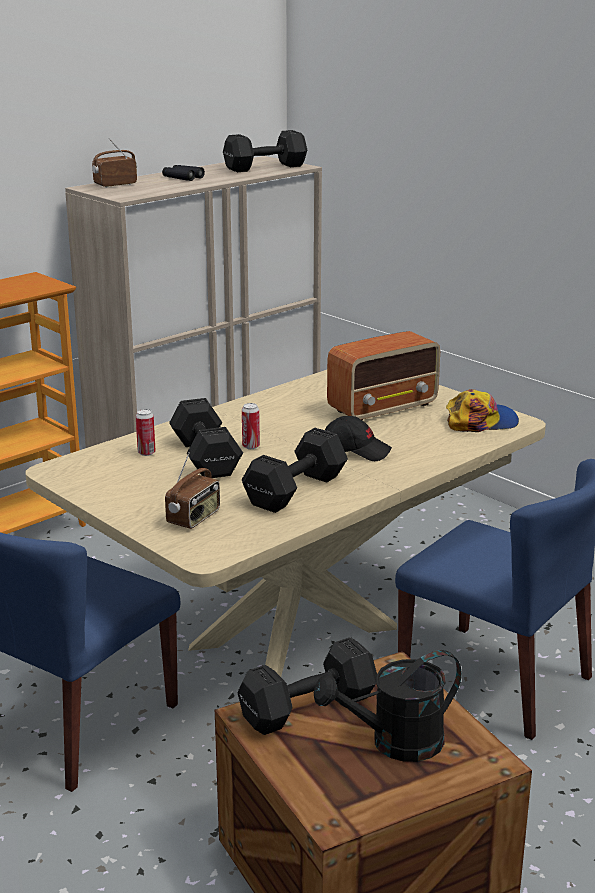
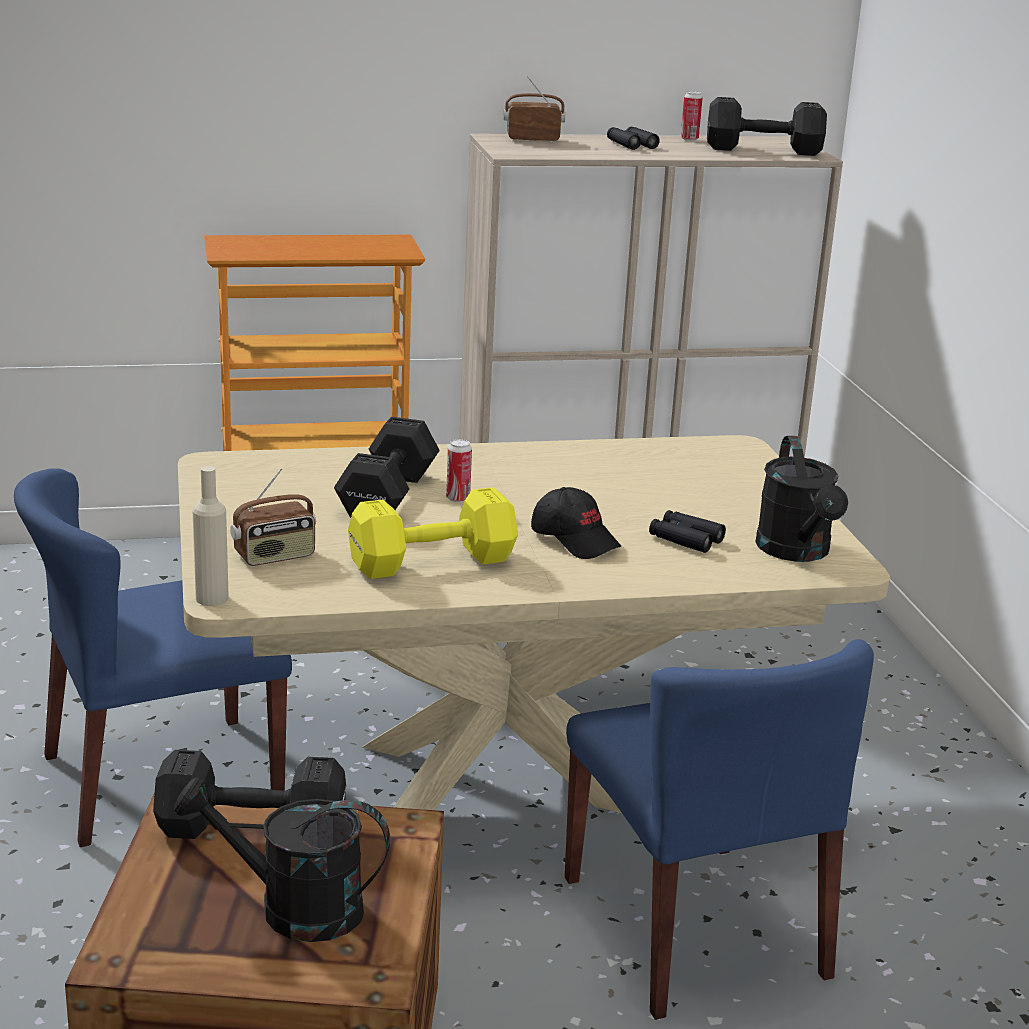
camera: 30 degrees right, 0 degrees up
can [136,409,156,456] -> can moved to [681,91,703,141]
black dumbbell [242,428,348,513] -> yellow dumbbell [348,487,518,579]
radio [327,331,440,421] -> none
cap [446,389,519,432] -> black watering can [755,436,848,562]
none -> beige bottle [192,466,229,606]
none -> black binoculars [649,510,726,553]

